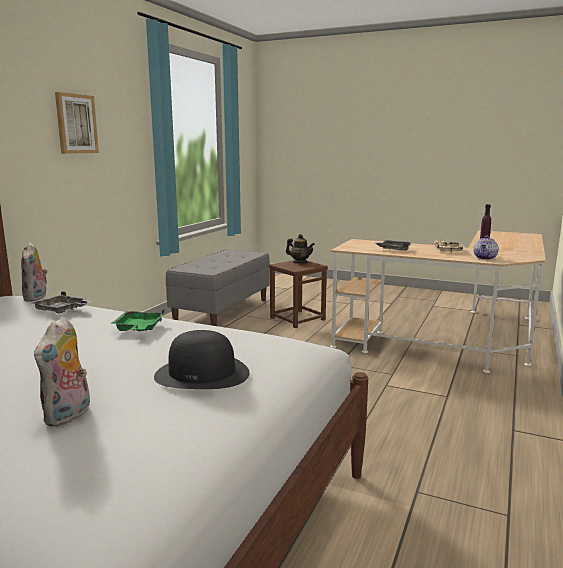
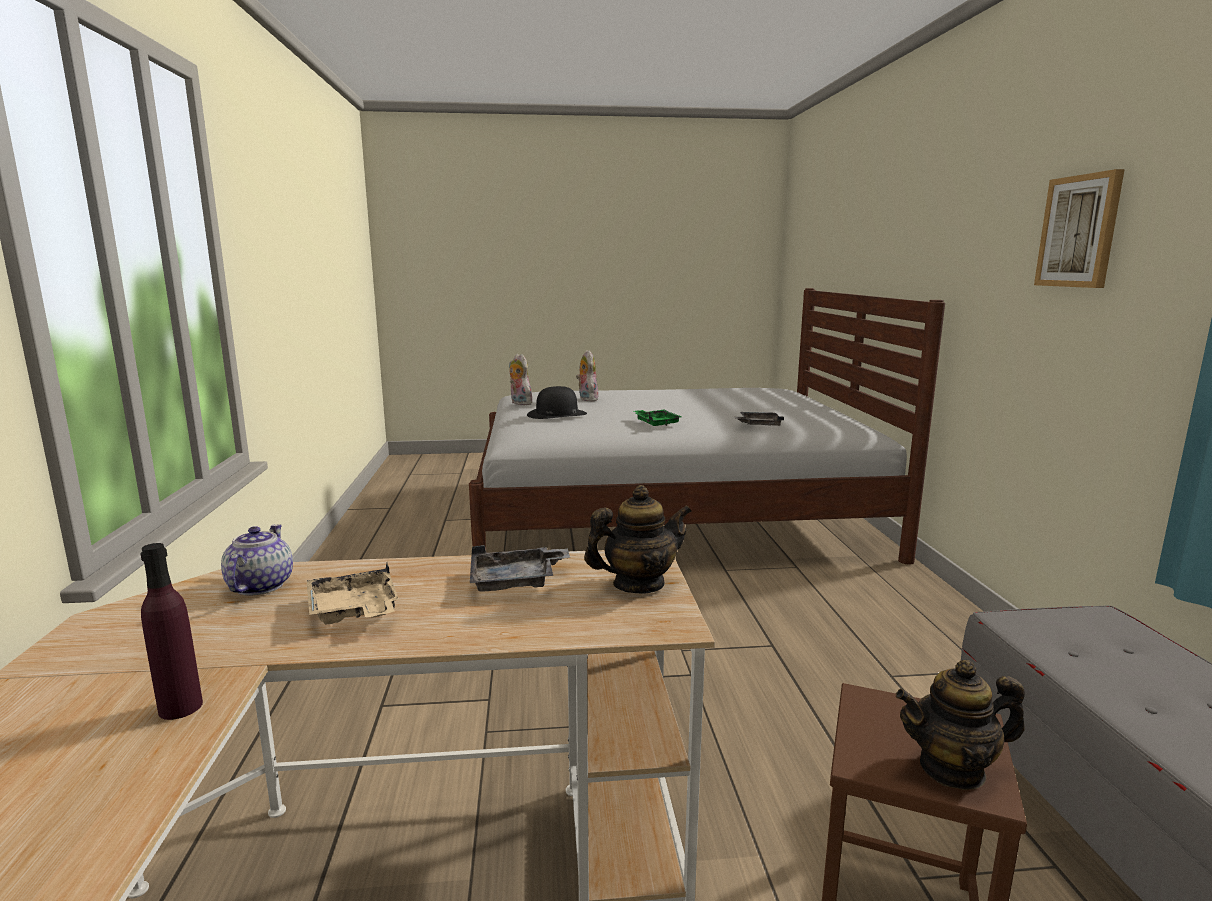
camera: 150 degrees right, 0 degrees up
plush toy [21,242,48,301] -> plush toy moved to [509,354,532,405]
none -> teapot [584,485,691,594]

